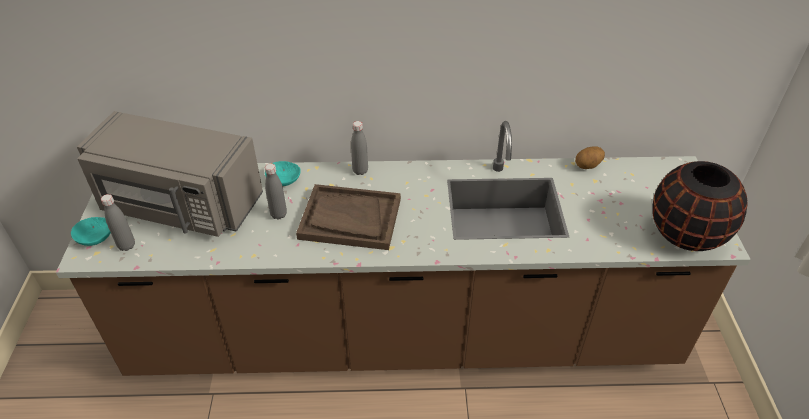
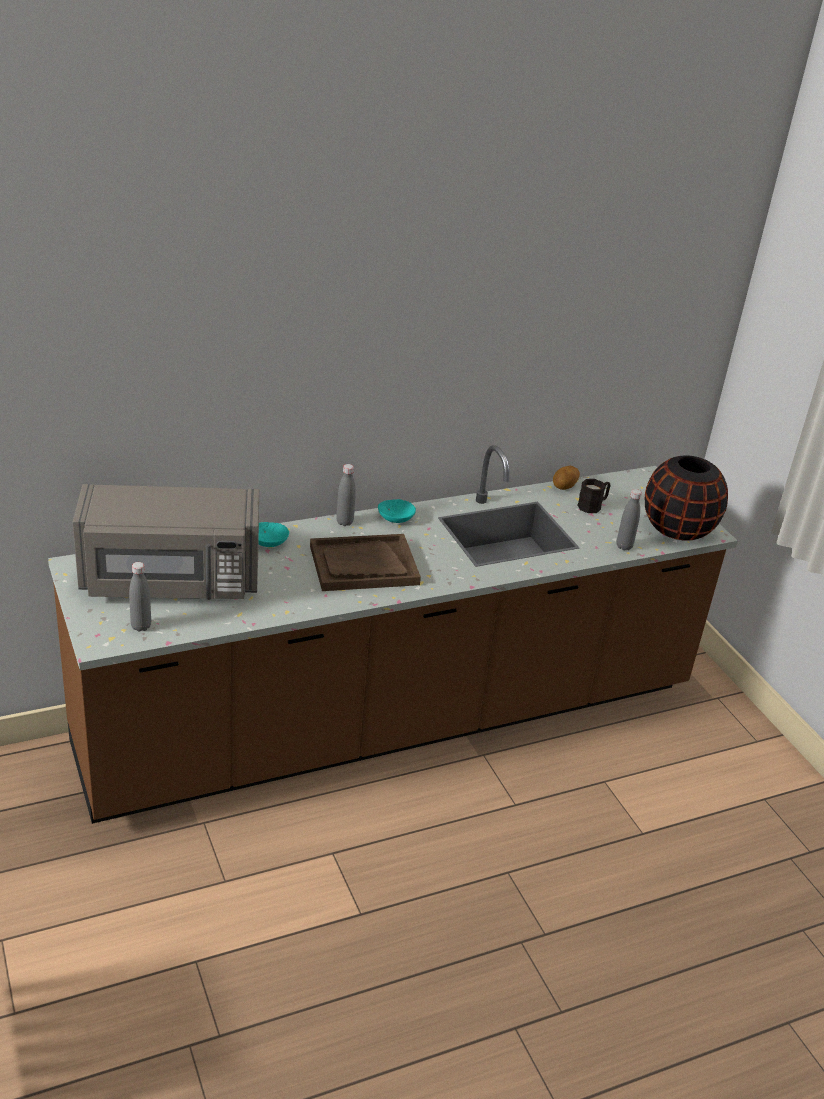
camera: 25 degrees left, 10 degrees down
turquoise bowl [71,217,111,246] -> turquoise bowl moved to [378,499,416,523]
grey bottle [265,164,287,220] -> grey bottle moved to [617,489,642,550]
none -> black mug [578,479,610,513]

